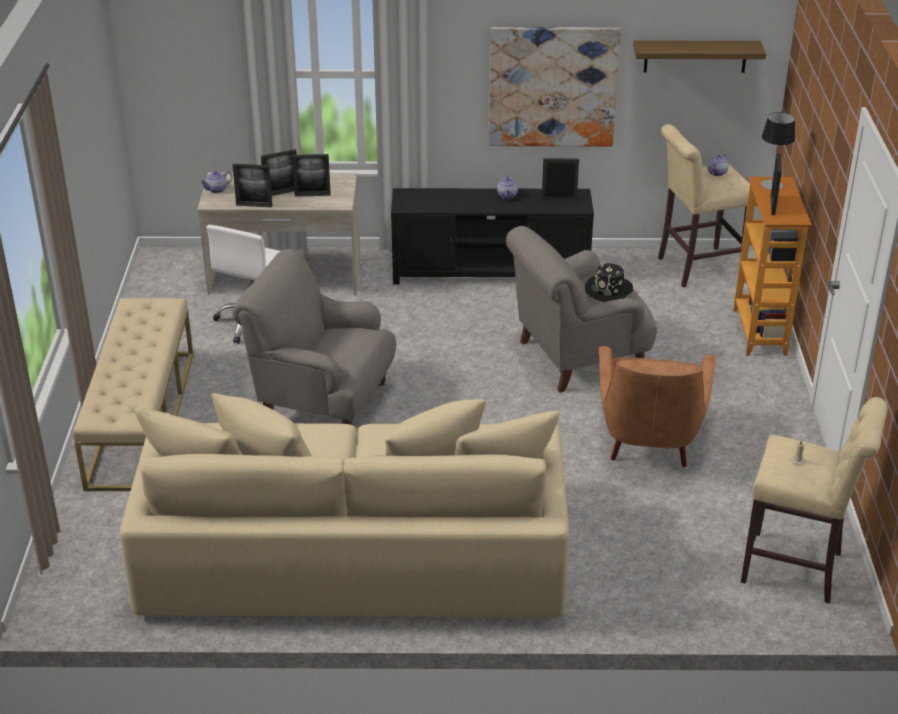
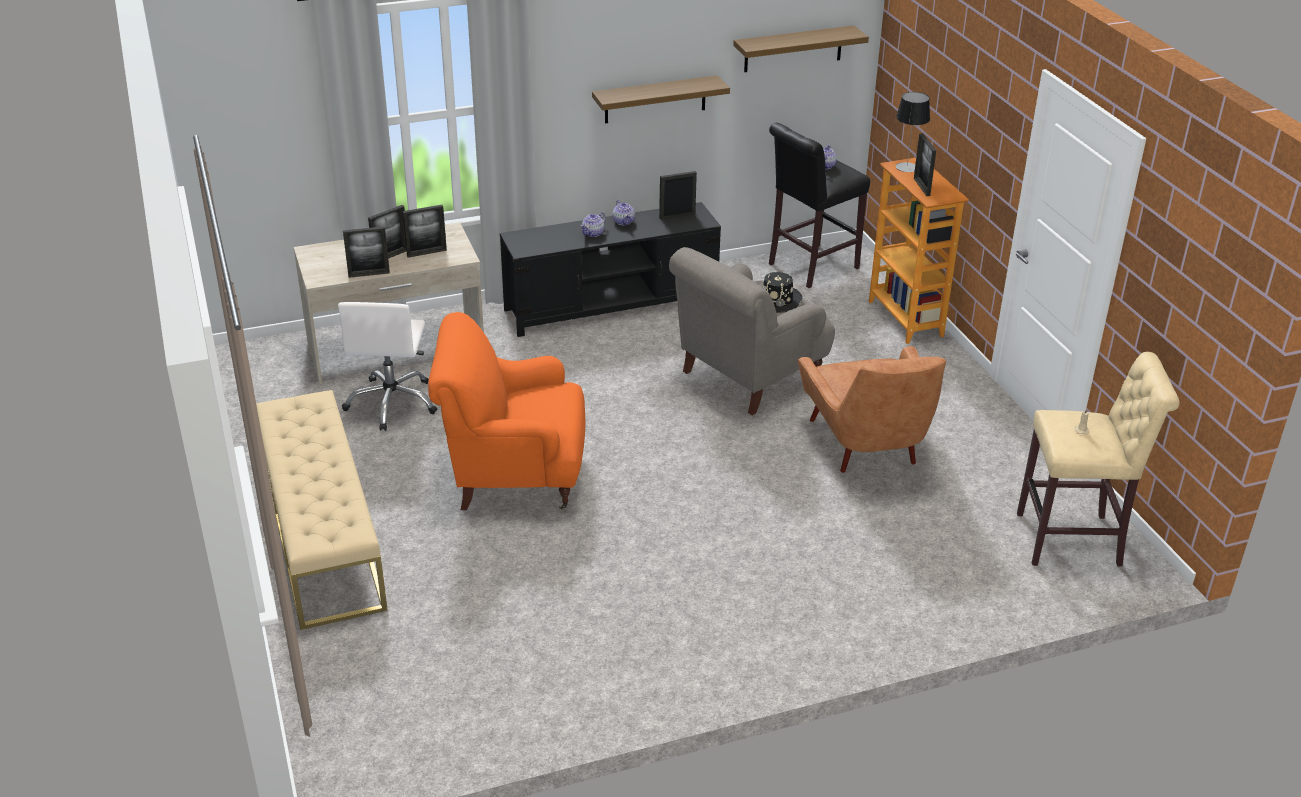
camera: 20 degrees left, 0 degrees up
beige sofa [120,393,569,617] -> none
teapot [200,171,232,193] -> teapot moved to [580,212,605,237]
grey armchair [232,249,396,425] -> orange armchair [428,312,585,510]
picture [489,27,621,147] -> shelf [592,75,730,123]
beige stool [658,124,750,287] -> black stool [769,123,870,288]

